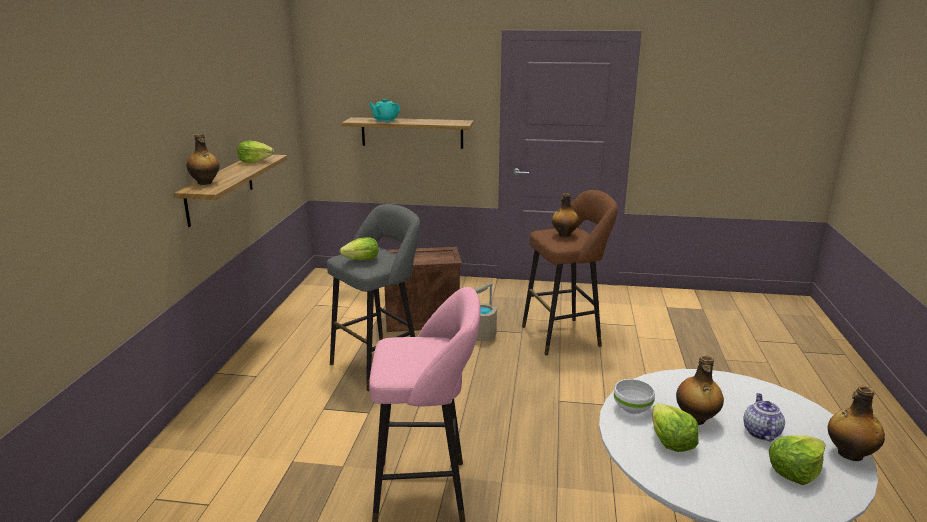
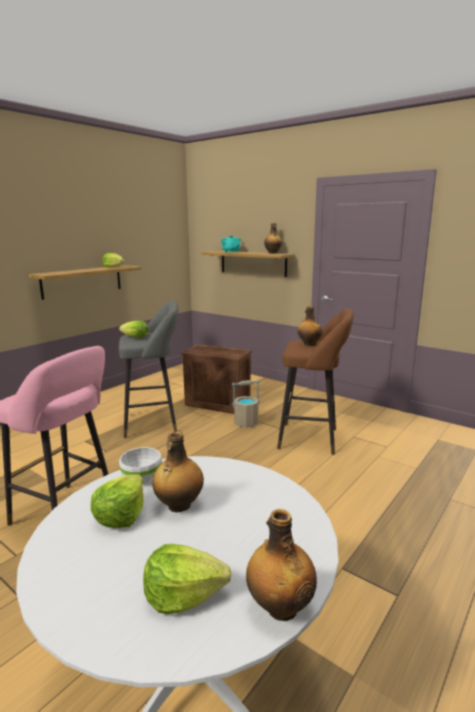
camera: 30 degrees right, 5 degrees down
bottle [187,134,220,185] -> bottle moved to [264,223,282,254]
teapot [743,393,785,441] -> none

